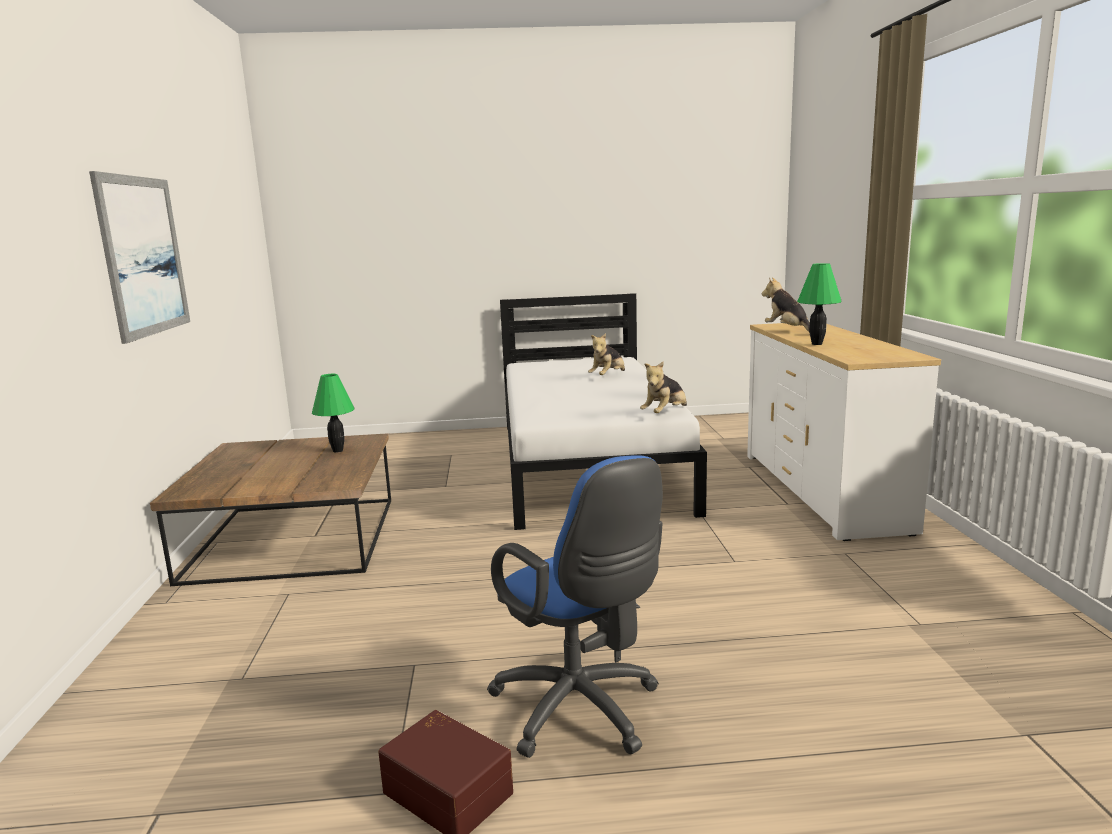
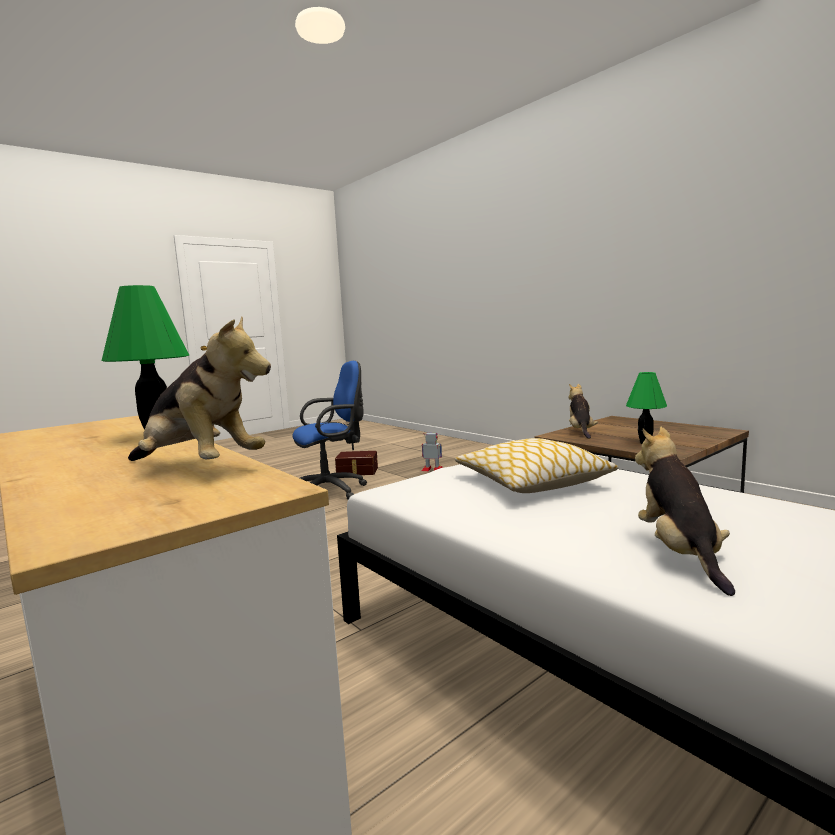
camera: 145 degrees right, 5 degrees down
picture [89,171,190,344] -> none
blue office chair [487,455,663,758] -> blue office chair turned 135 degrees clockwise [292,361,367,500]
plush toy [640,362,687,413] -> plush toy moved to [569,384,598,439]
none -> toy robot [421,433,443,471]
none -> pillow [455,438,618,493]

